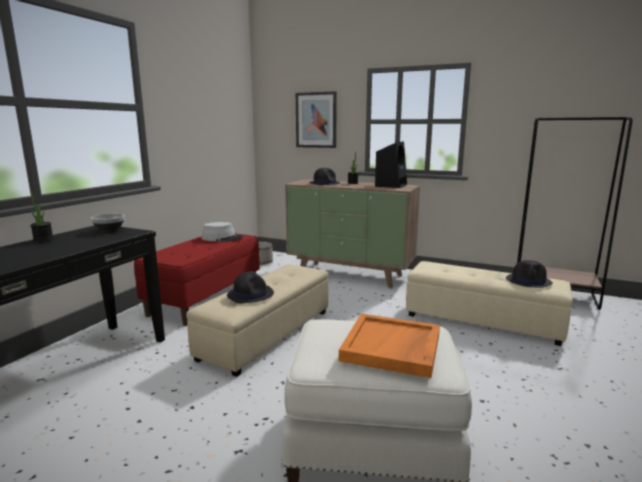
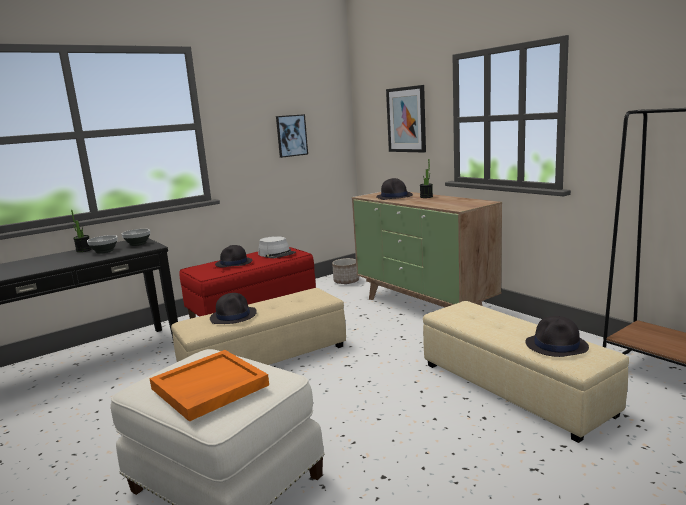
camera: 30 degrees right, 0 degrees up
black speaker [375,141,407,188] -> none
none -> bowl [87,235,118,254]
none -> black hat [215,245,252,267]
none -> picture [276,114,308,158]

